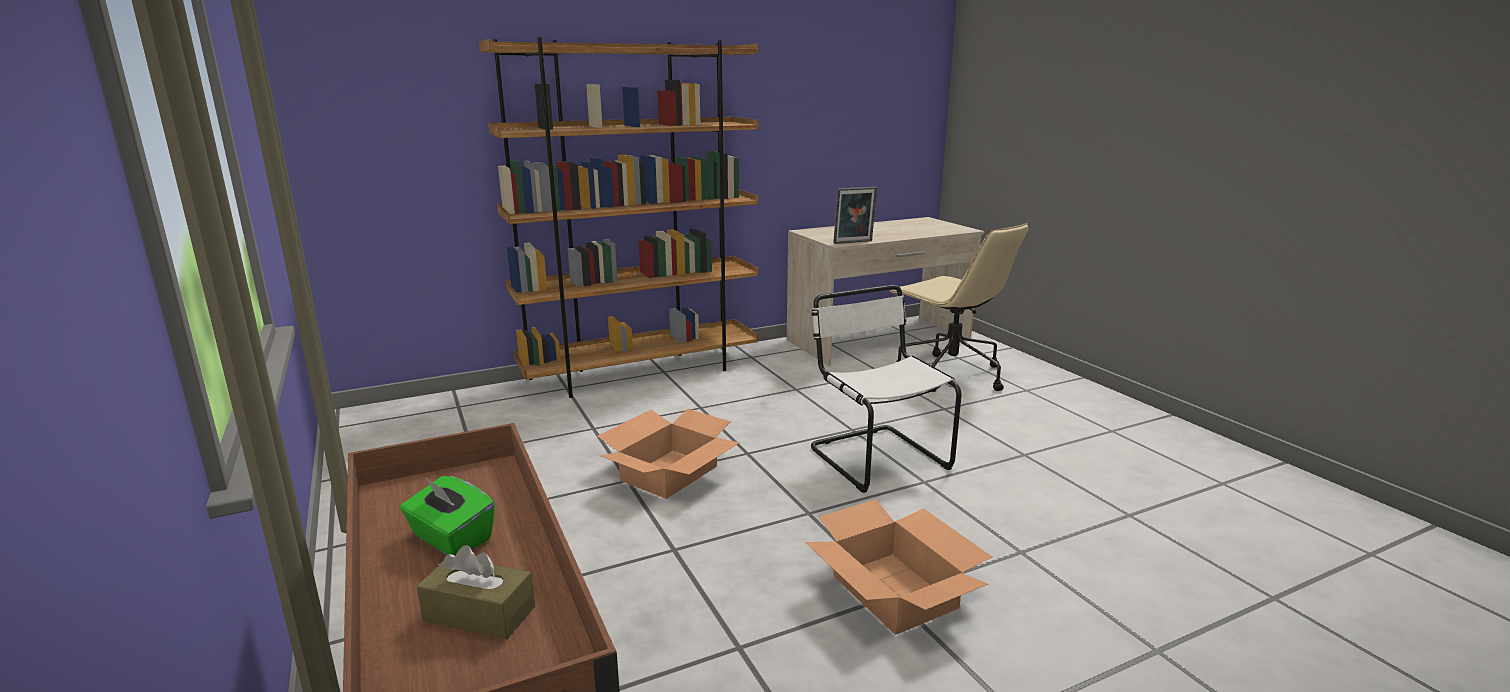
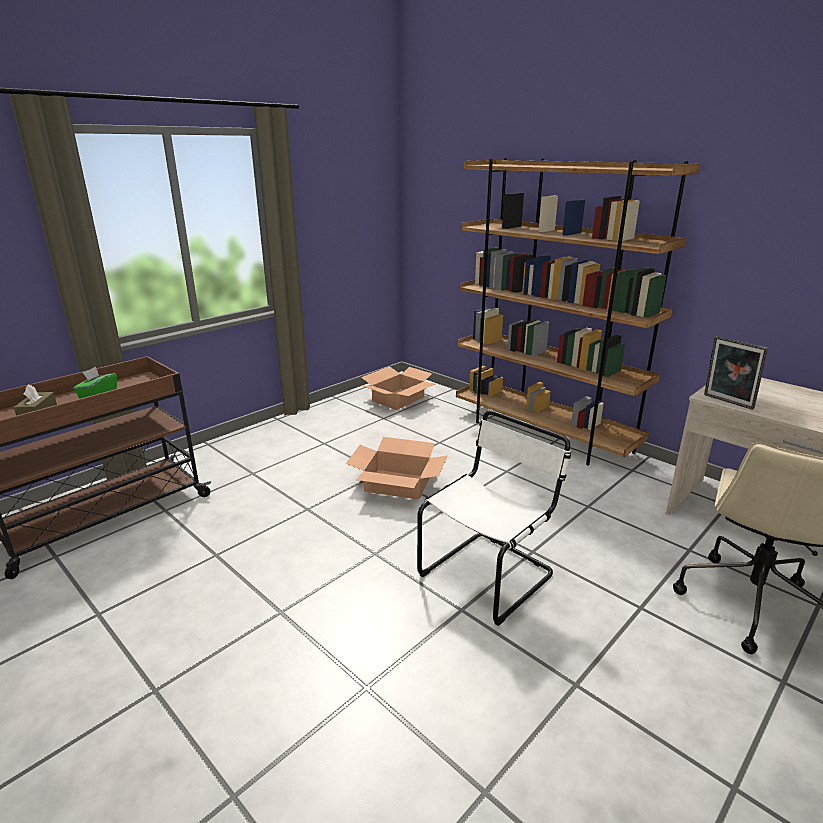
camera: 70 degrees right, 5 degrees up
cardboard box [805,499,992,635] -> cardboard box moved to [361,366,436,410]

